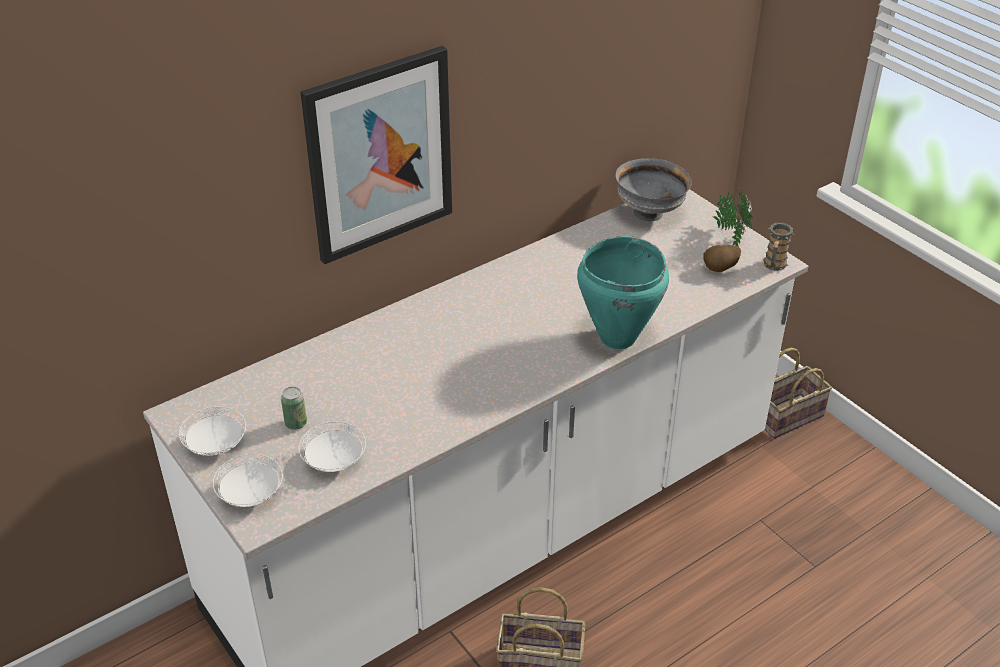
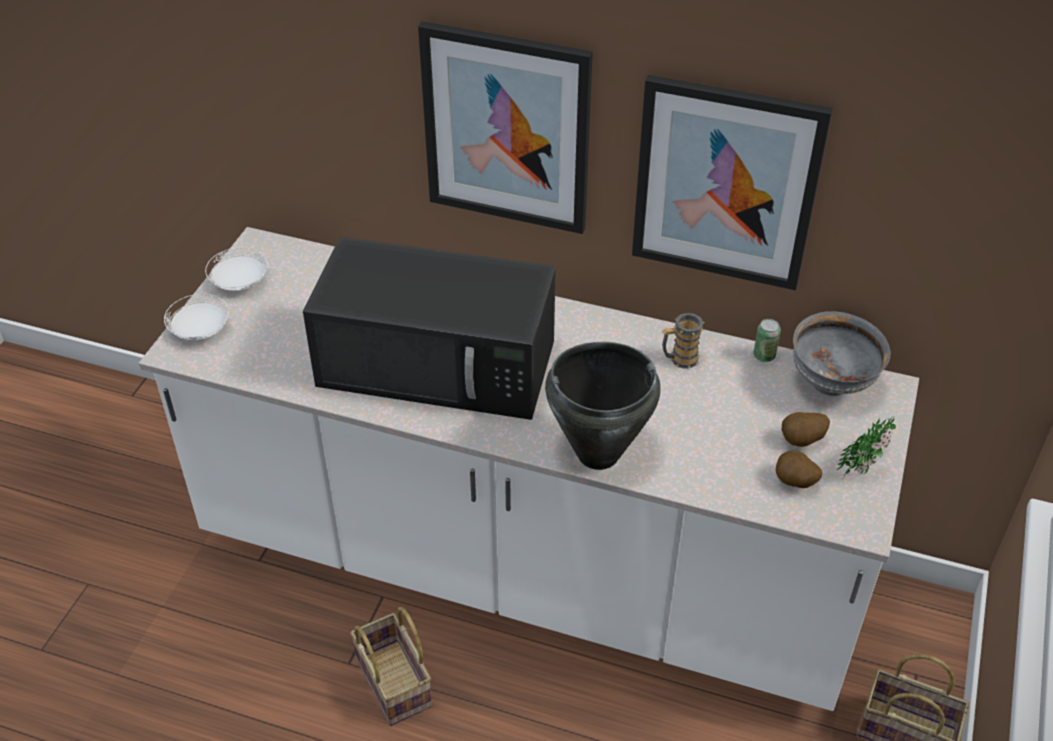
camera: 55 degrees right, 5 degrees up
can [281,387,307,430] -> can moved to [753,319,781,362]
white plate [299,422,366,472] -> none
turquoise cooking pot [577,236,669,349] -> black cooking pot [545,342,661,470]
mug [762,222,795,271] -> mug moved to [662,313,705,368]
none -> black microwave [303,237,556,420]
none -> picture [632,75,833,290]
none -> potato [782,412,830,447]

